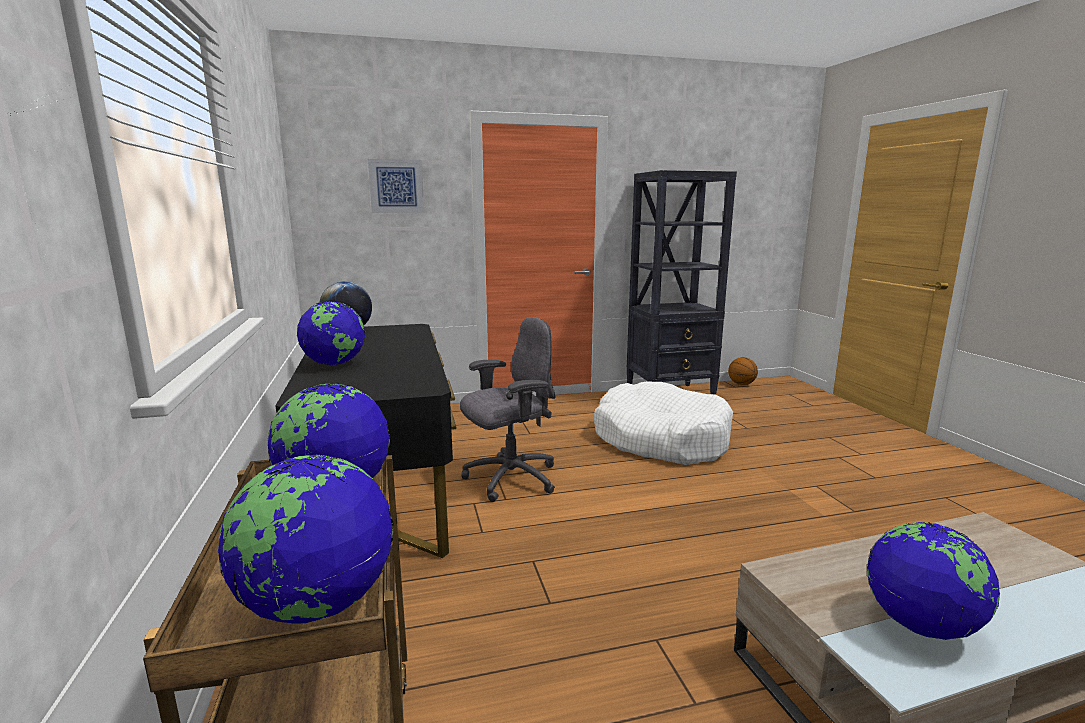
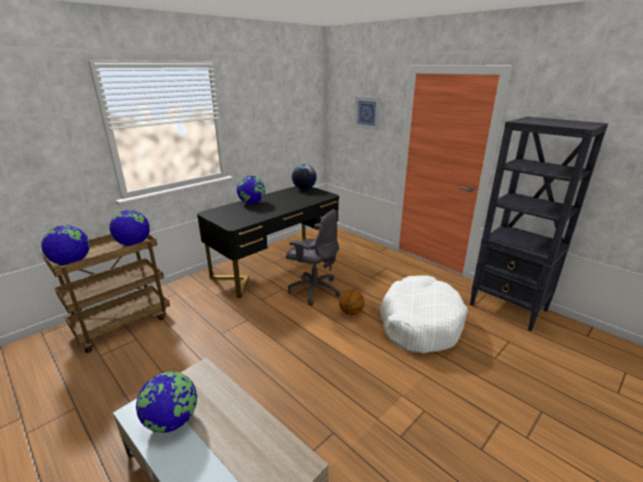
camera: 60 degrees right, 10 degrees up
basketball [728,357,758,385] -> basketball moved to [339,289,365,315]

